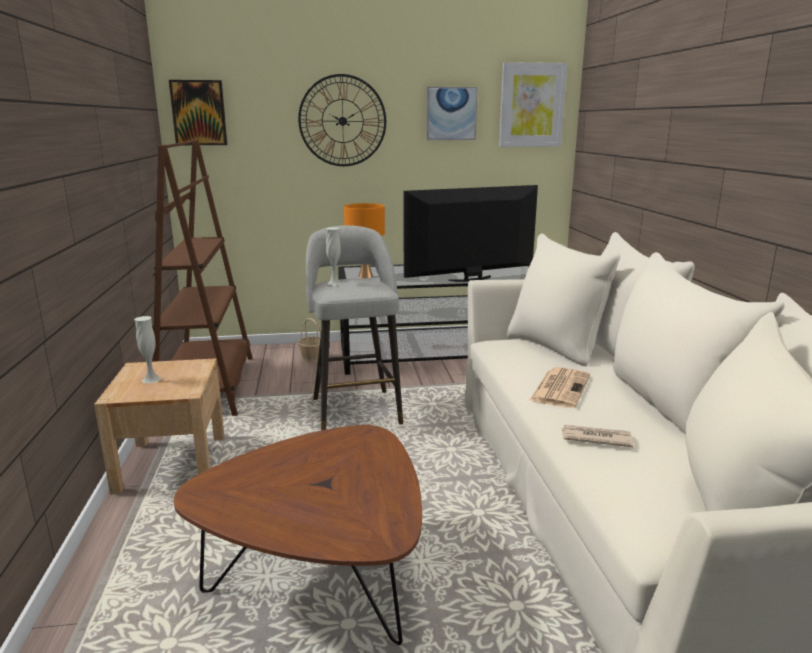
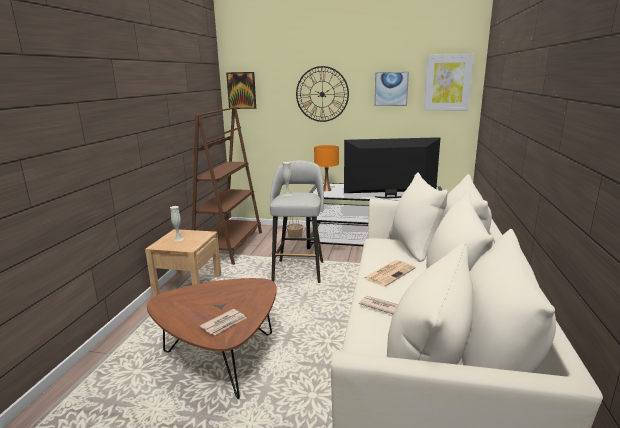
camera: 20 degrees right, 0 degrees up
none -> newspaper [200,309,246,335]

